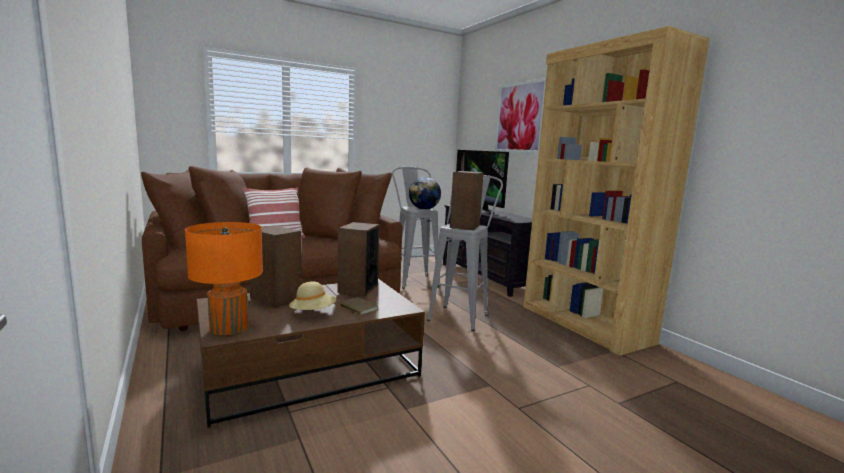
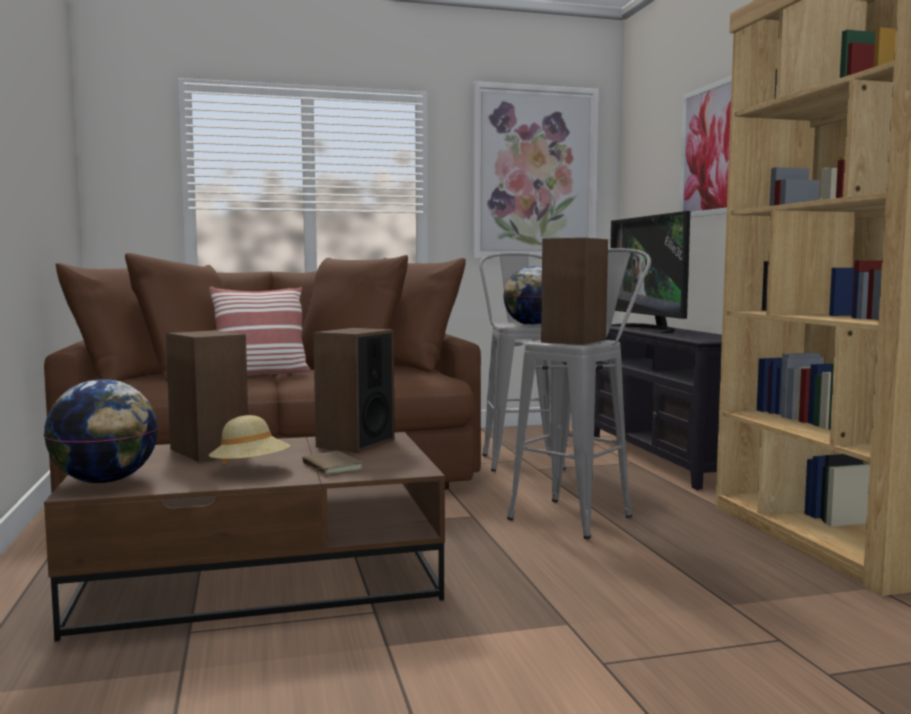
camera: 15 degrees right, 5 degrees down
orange table lamp [185,222,263,335] -> globe [44,379,158,483]
none -> picture [473,81,599,259]

